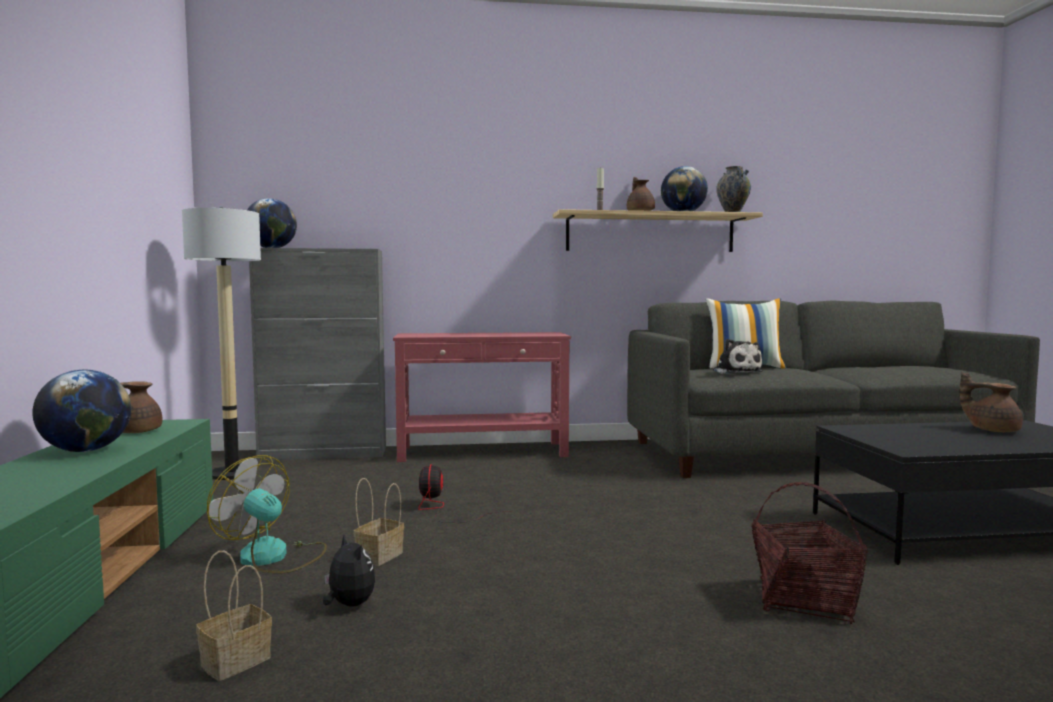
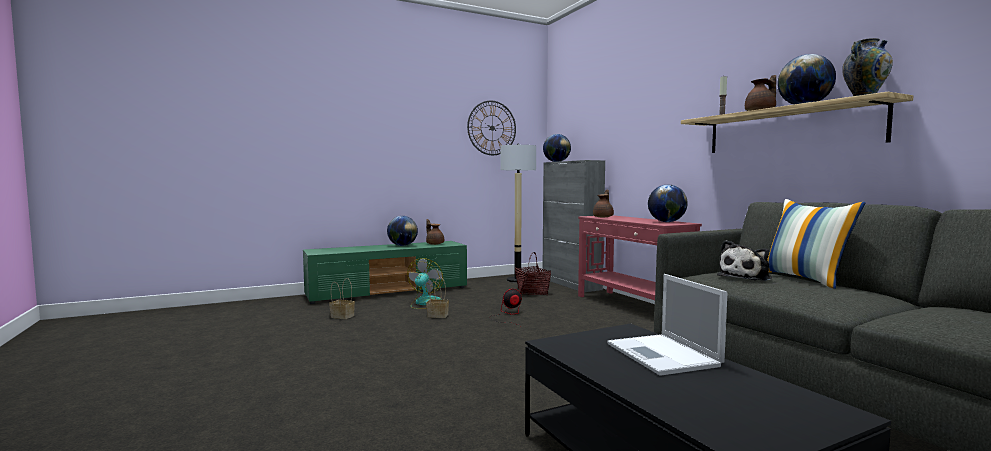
camera: 70 degrees right, 0 degrees up
plush toy [323,535,375,607] -> none
basket [751,482,868,624] -> basket moved to [515,252,551,296]
brown teapot [960,372,1023,432] -> brown teapot moved to [593,189,614,217]
none -> wall clock [467,100,516,155]
none -> laptop [607,274,727,376]
none -> globe [648,185,688,222]

